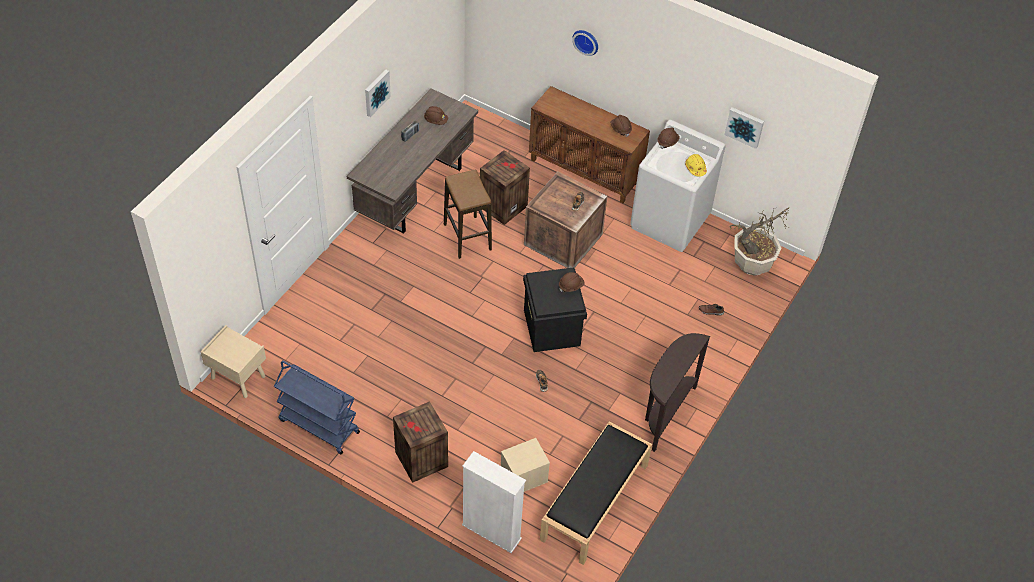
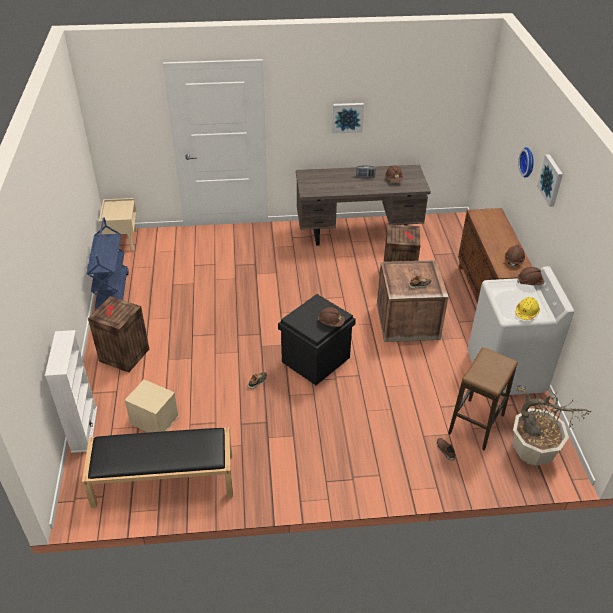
camera: 55 degrees right, 10 degrees down
stool [444,170,492,259] -> stool moved to [448,347,518,450]
brown console table [645,333,710,452] -> none
picture [725,107,764,149] -> picture moved to [537,154,563,207]

